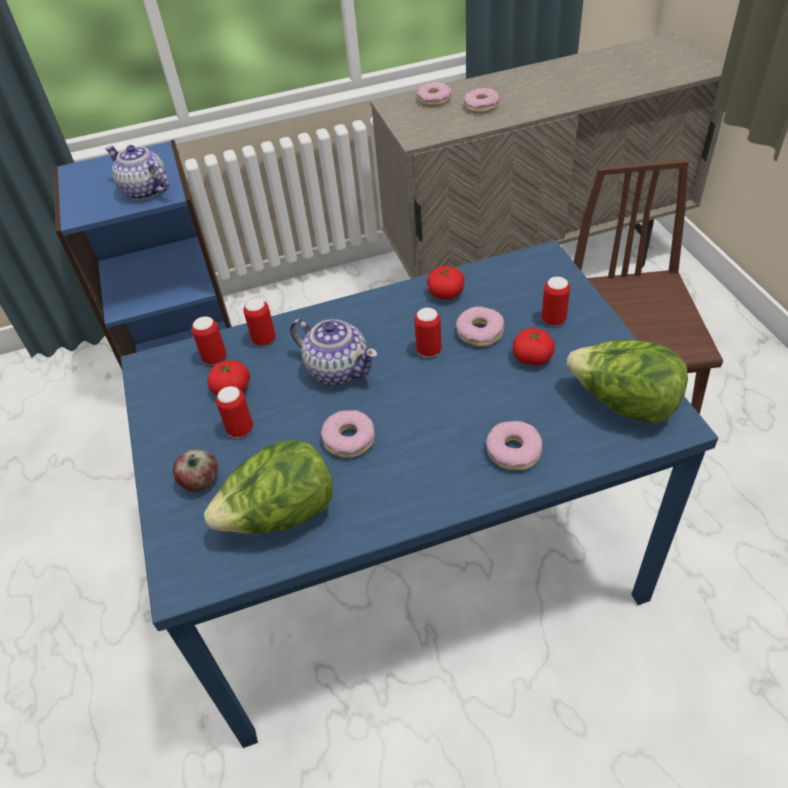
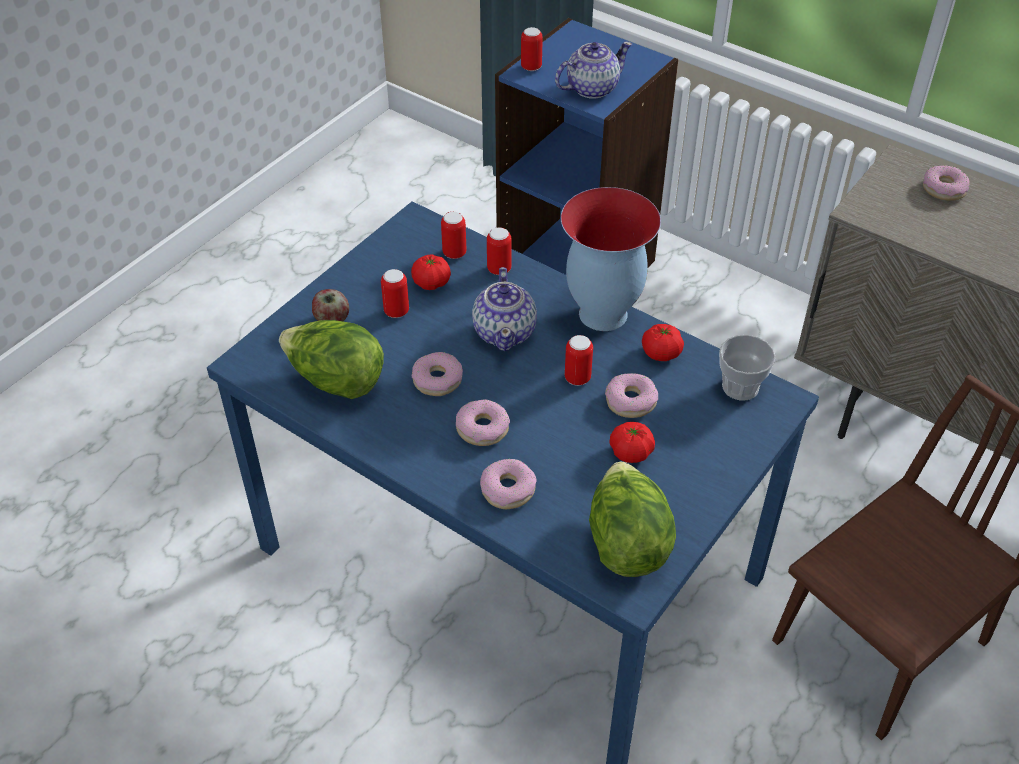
camera: 50 degrees right, 0 degrees up
teapot [105,145,169,200] -> teapot turned 60 degrees clockwise [555,41,632,99]
donut [464,88,500,113] -> donut moved to [456,399,510,446]
can [542,276,570,326] -> can moved to [521,27,543,71]
none -> vase [561,187,661,331]
none -> cup [719,335,775,401]

